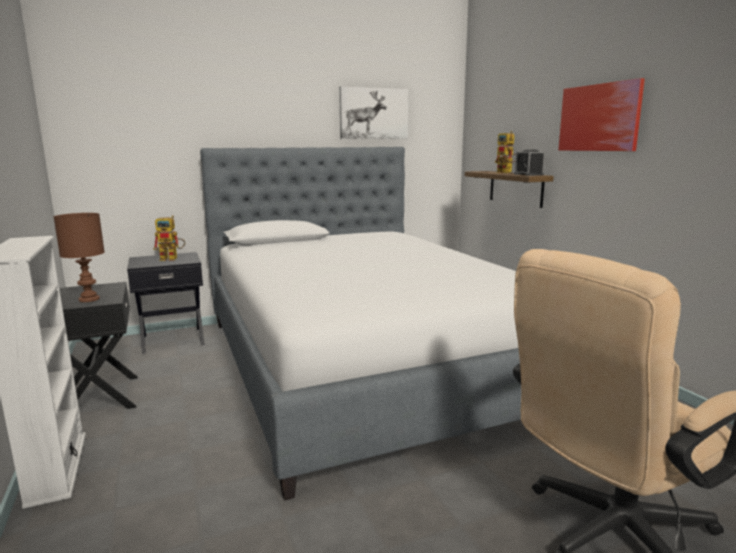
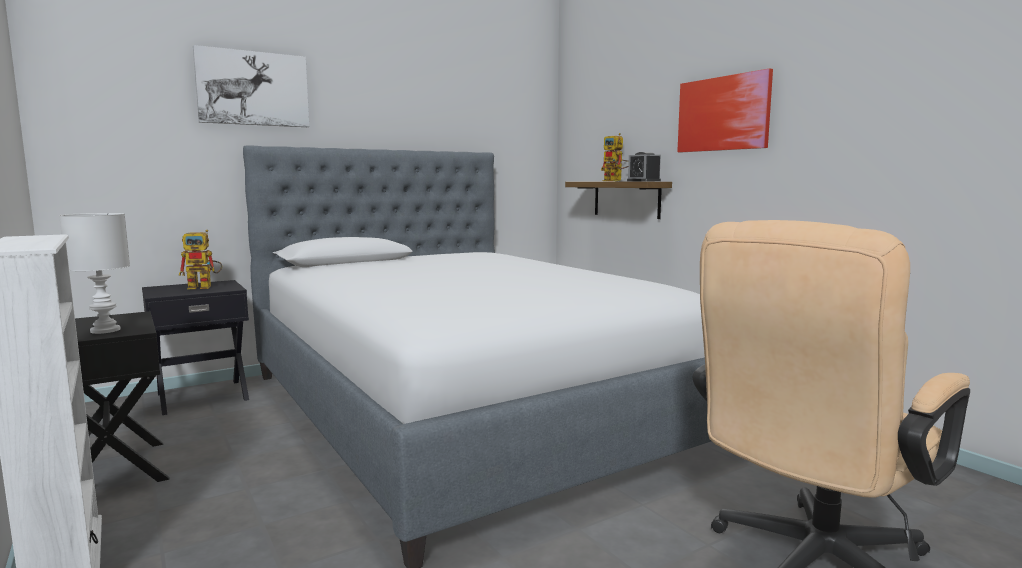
camera: 10 degrees left, 5 degrees down
brown table lamp [54,213,105,302] -> white table lamp [59,213,130,334]
picture [339,86,408,139] -> picture moved to [193,45,309,127]

